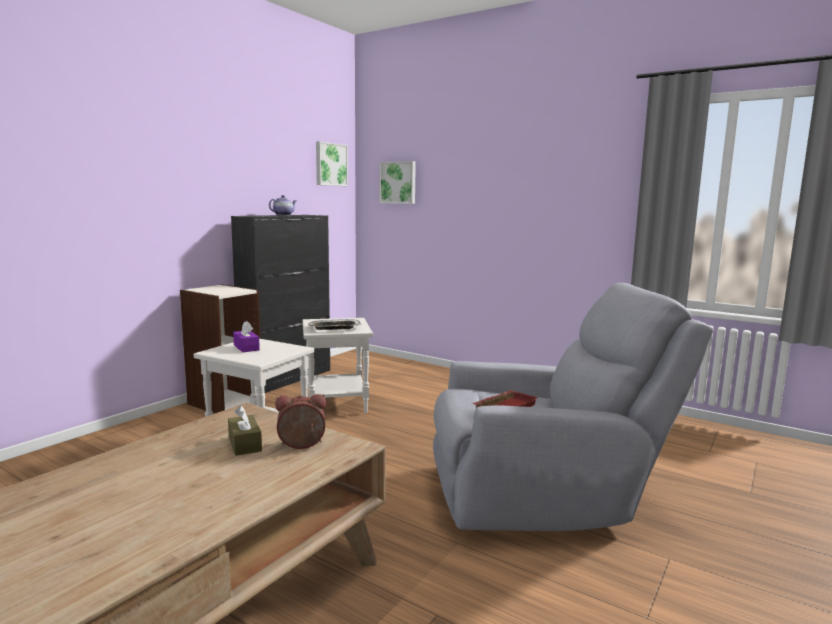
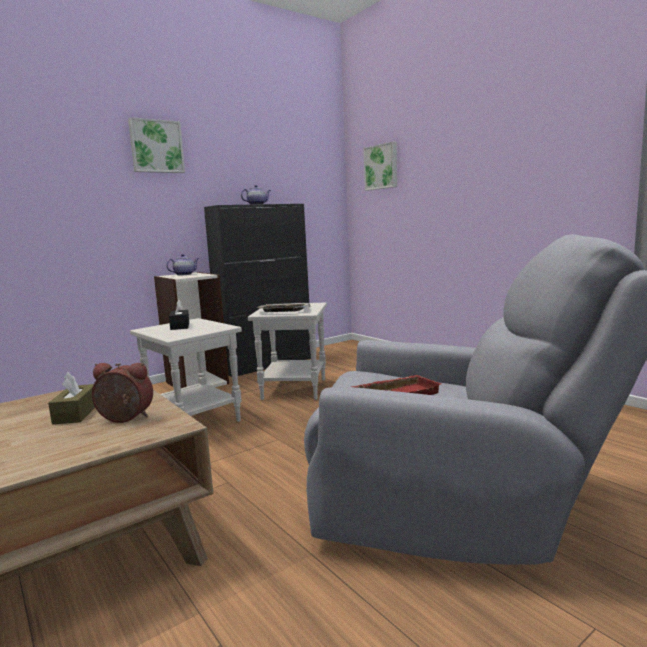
camera: 20 degrees right, 0 degrees up
purple tissue box [233,321,260,353] -> black tissue box [169,300,189,330]
picture [316,141,348,186] -> picture moved to [128,117,185,173]
none -> teapot [166,254,199,275]

